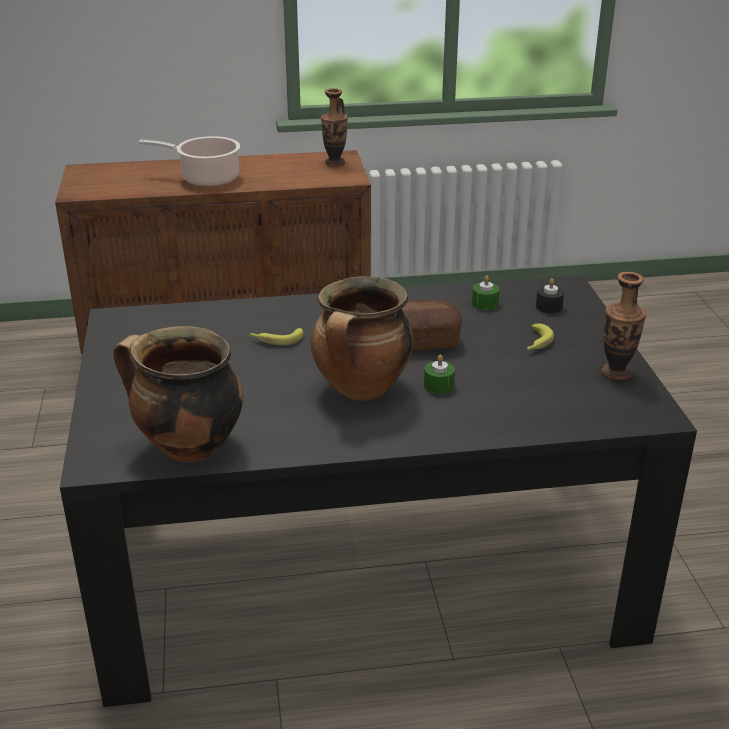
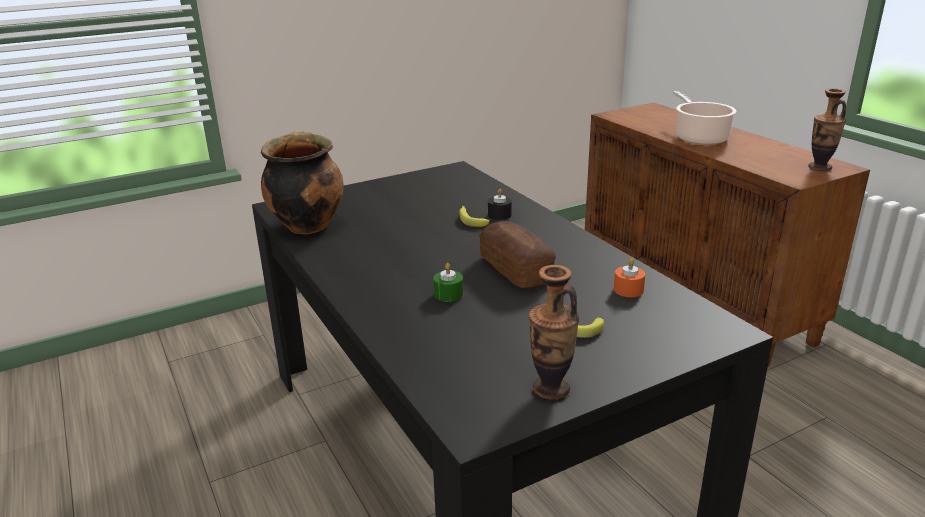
camera: 70 degrees right, 5 degrees down
cooking pot [311,276,413,401] -> none
green candle [472,275,499,310] -> orange candle [614,258,645,297]
black candle [536,278,564,313] -> black candle moved to [488,189,512,220]

